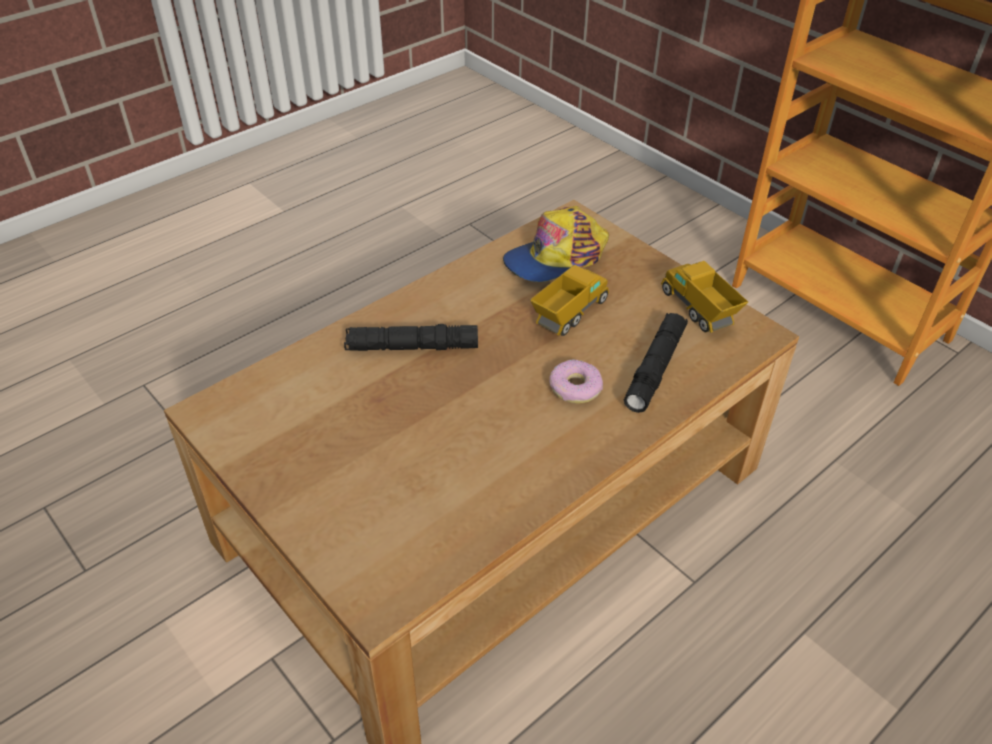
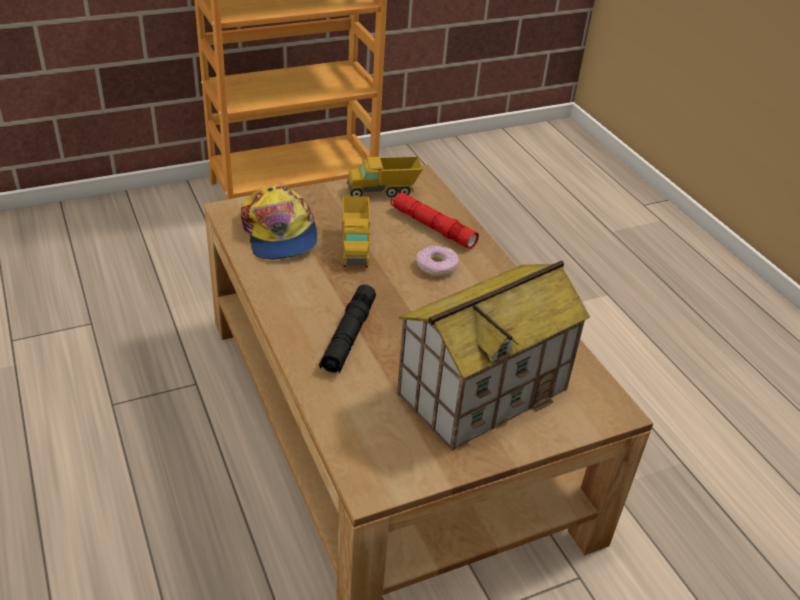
camera: 75 degrees left, 5 degrees down
toy truck [530,265,609,336] -> toy truck turned 150 degrees counterclockwise [342,196,370,267]
black flashlight [624,313,688,413] -> red flashlight [390,192,479,249]
none -> toy house [397,261,590,451]

